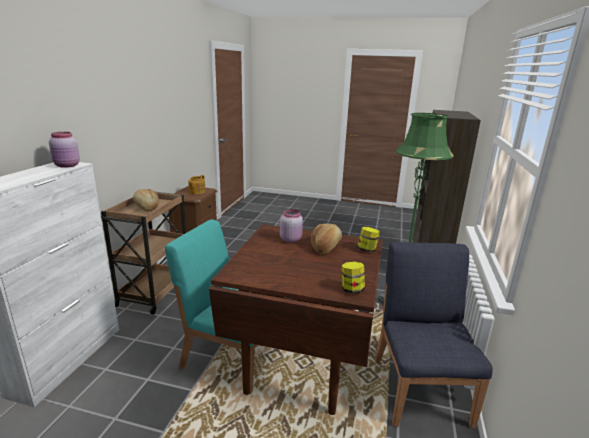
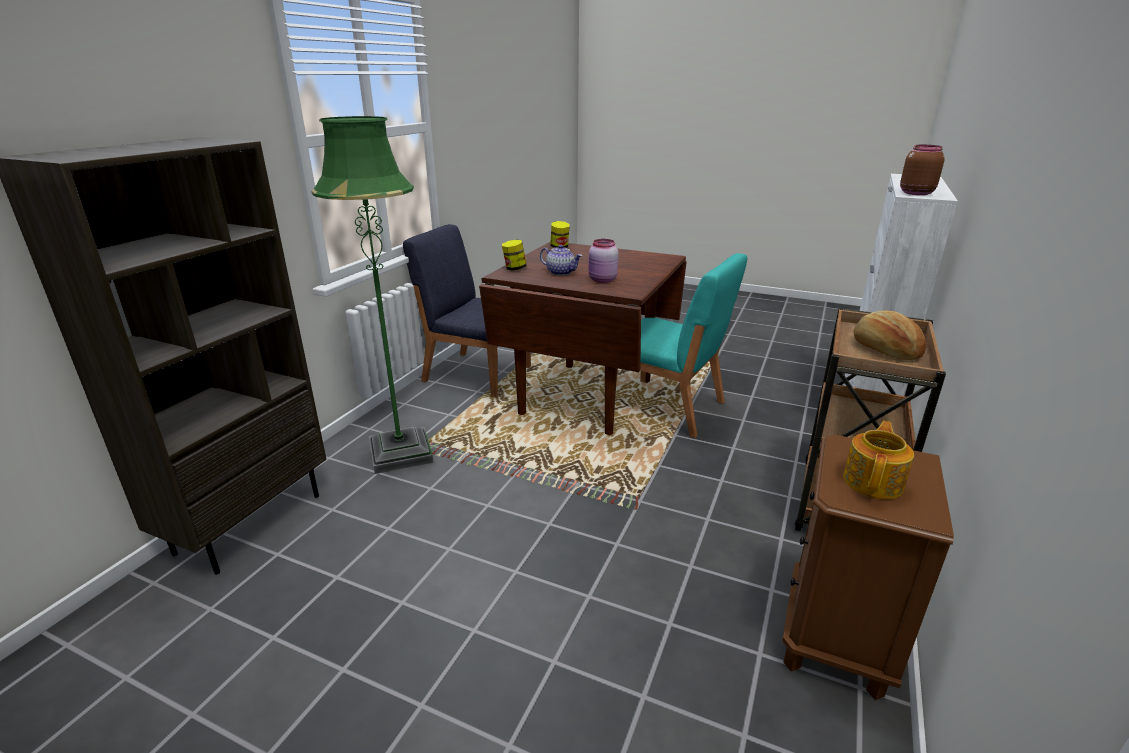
camera: 170 degrees left, 5 degrees up
pink jar [49,132,80,168] -> brown jar [900,145,945,195]
bread [311,223,342,254] -> teapot [540,245,582,276]
blue chair [375,242,493,428] -> blue chair turned 105 degrees clockwise [403,224,531,397]

